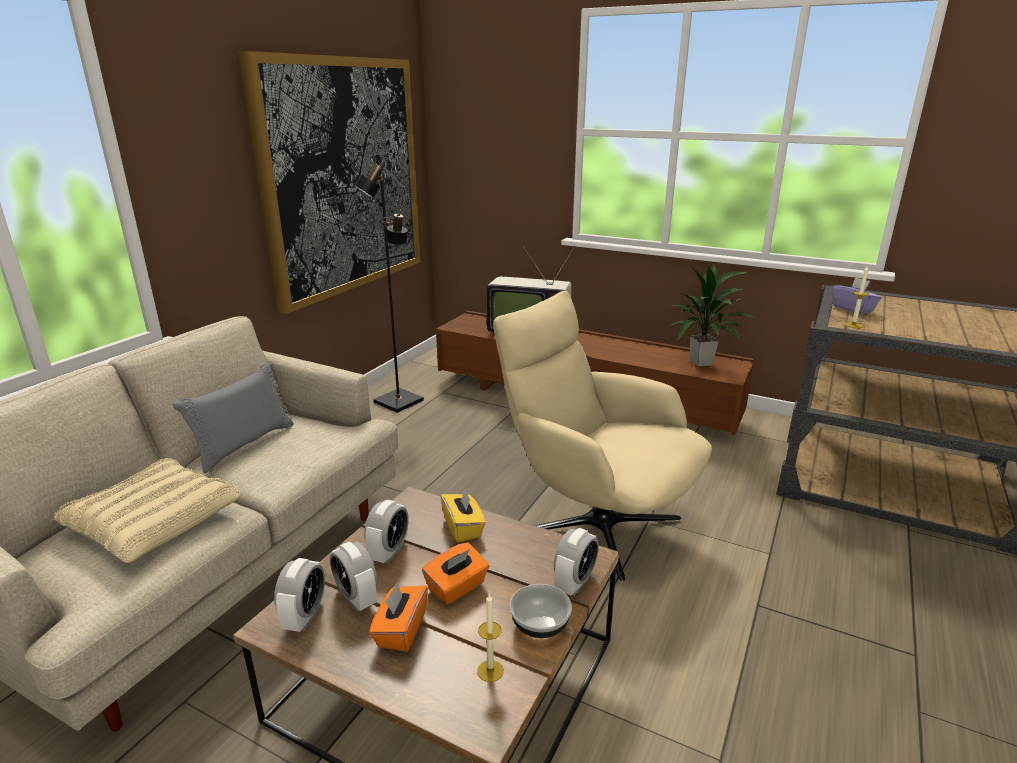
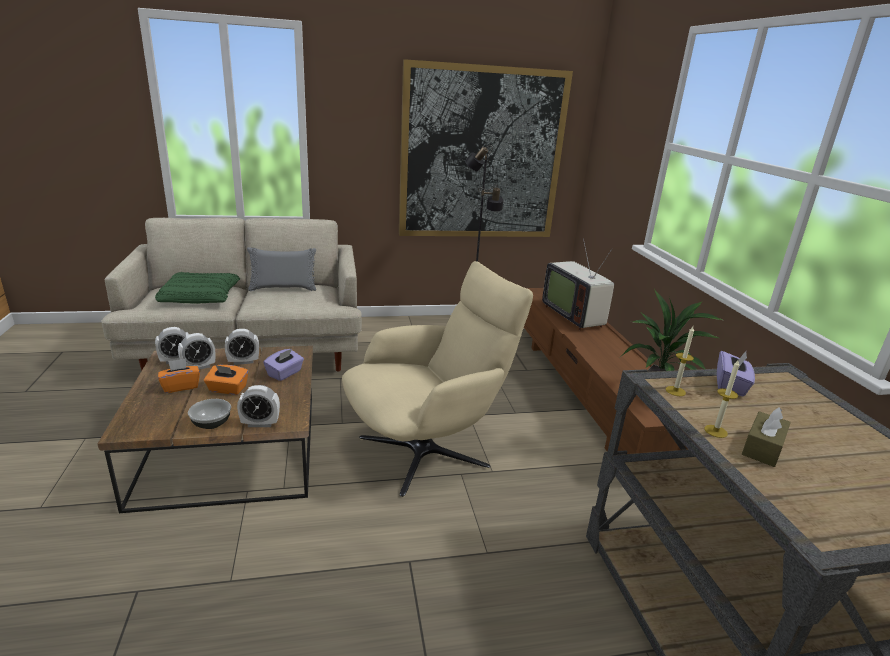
camera: 50 degrees right, 0 degrees up
beige pillow [53,458,241,563] -> green pillow [155,272,240,303]
alarm clock [330,542,377,611] -> alarm clock turned 135 degrees counterclockwise [178,333,216,370]
yellow tissue box [440,489,486,542] -> purple tissue box [263,349,304,381]
candle [477,594,504,682] -> candle moved to [704,359,739,438]
beige armchair [493,291,712,582] -> beige armchair turned 60 degrees clockwise [342,261,533,497]
none -> brown tissue box [742,407,791,467]

